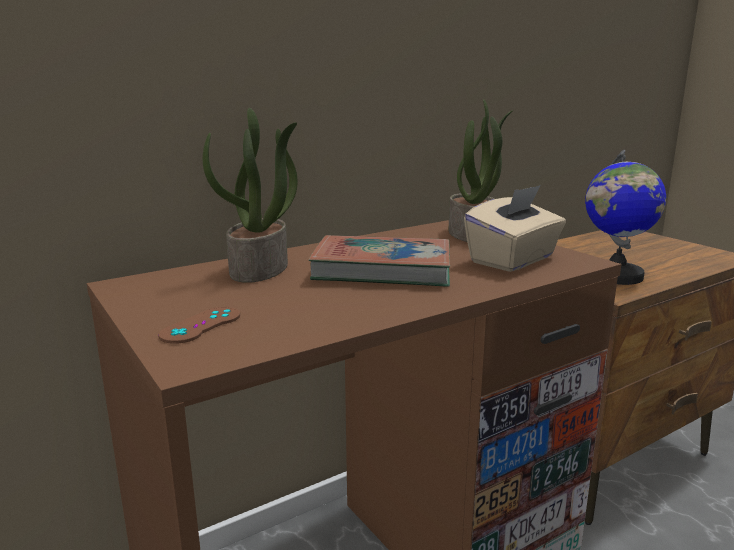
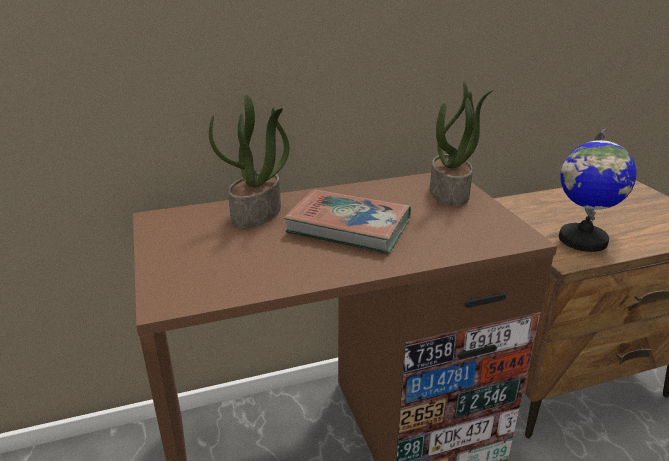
camera: 15 degrees right, 10 degrees up
brown game controller [158,307,240,344] -> none
beige tissue box [464,185,566,272] -> none

